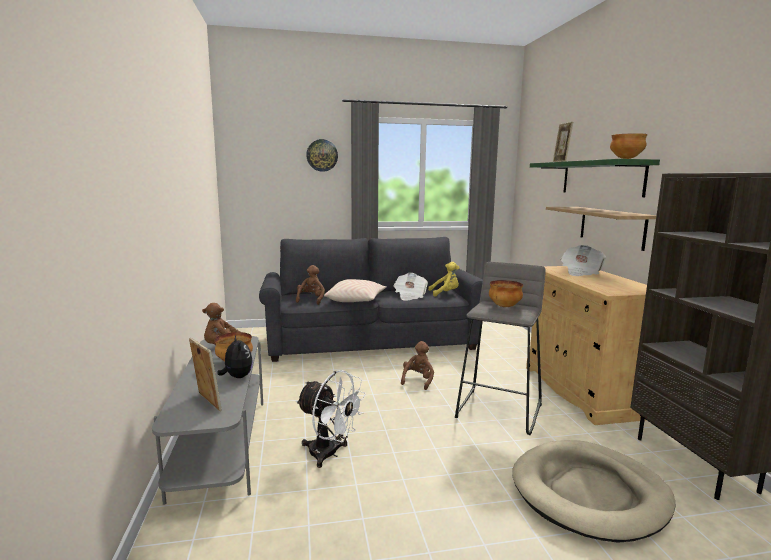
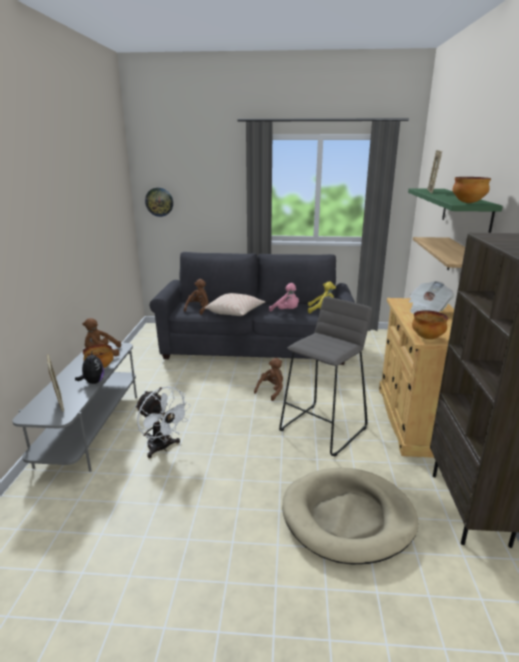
camera: 15 degrees right, 10 degrees up
wall clock [306,139,338,172] -> wall clock moved to [145,188,173,217]
newspaper [394,273,428,301] -> pink plush toy [269,283,299,312]
bowl [489,280,523,307] -> bowl moved to [412,310,448,339]

